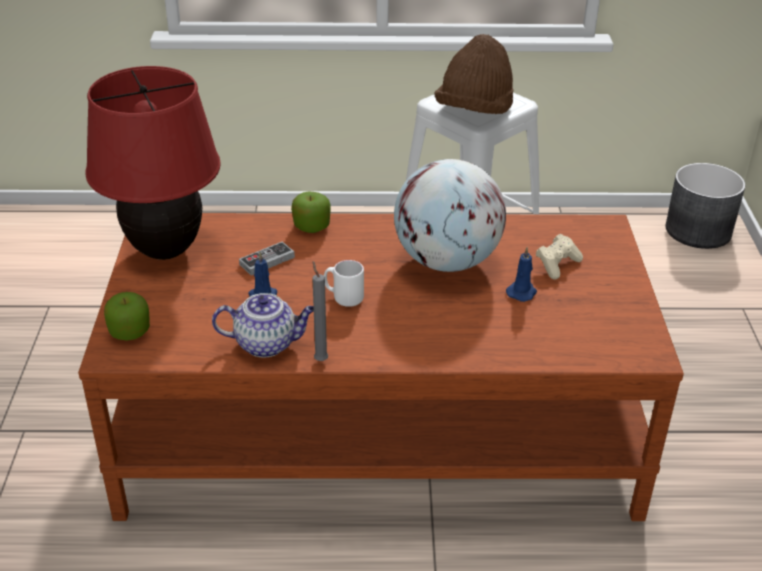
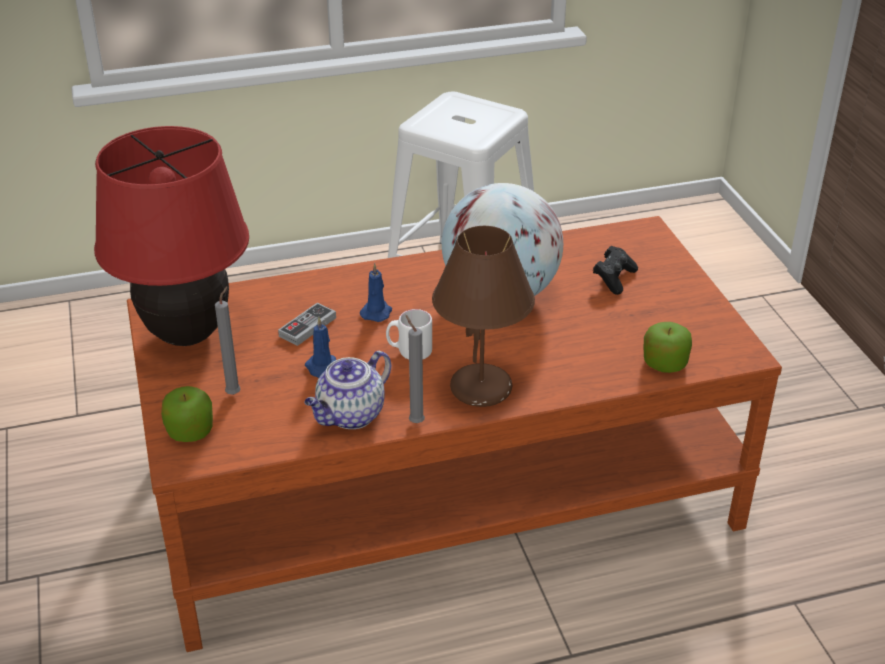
camera: 15 degrees left, 0 degrees up
teapot [212,293,314,358] -> teapot turned 150 degrees clockwise [304,351,391,429]
apple [291,192,331,233] -> apple moved to [644,322,692,373]
brown hat [435,34,513,114] -> none
blue candle [506,247,537,302] -> blue candle moved to [360,263,392,322]
beige game controller [536,234,583,280] -> black game controller [593,246,638,295]
grey planter [665,163,745,249] -> none
none -> grey candle [215,286,241,395]
none -> brown table lamp [432,226,535,407]

